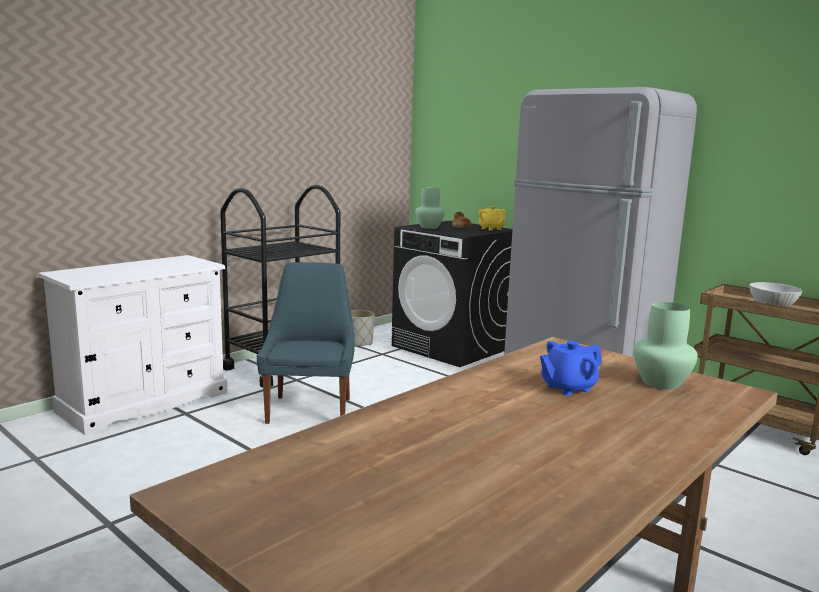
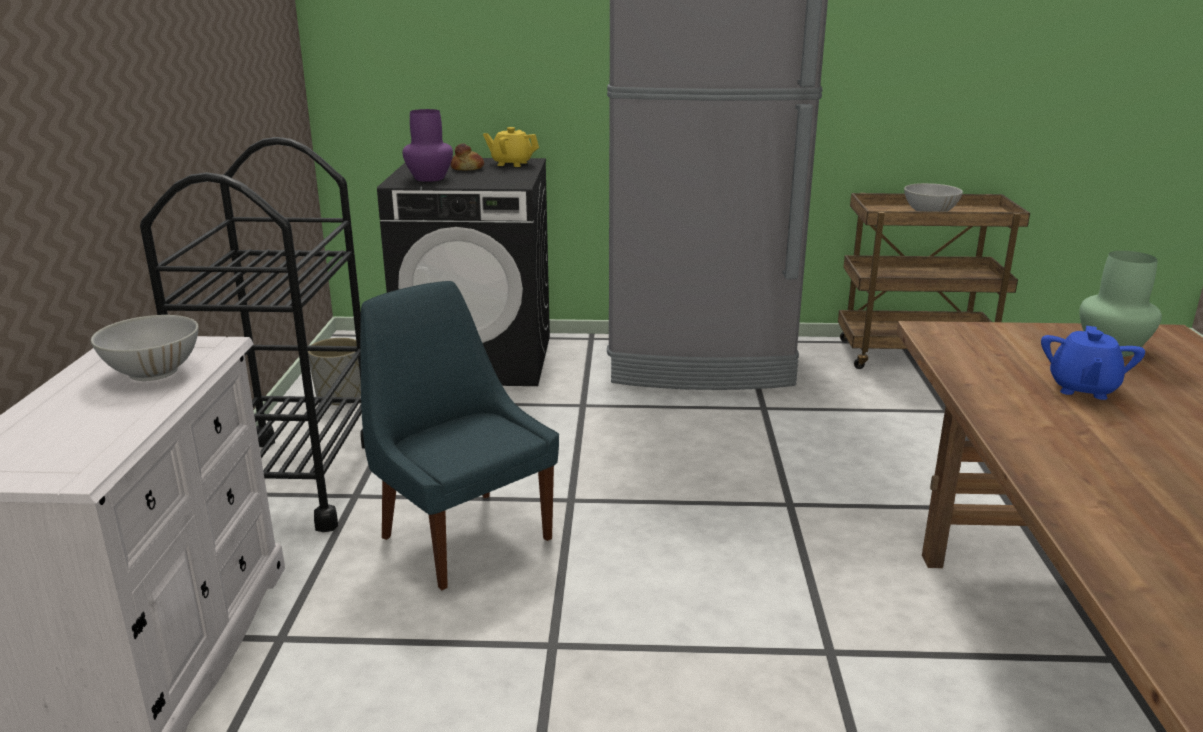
camera: 40 degrees left, 10 degrees up
green vase [415,187,445,229] -> purple vase [402,109,453,182]
none -> white bowl [91,315,199,381]

